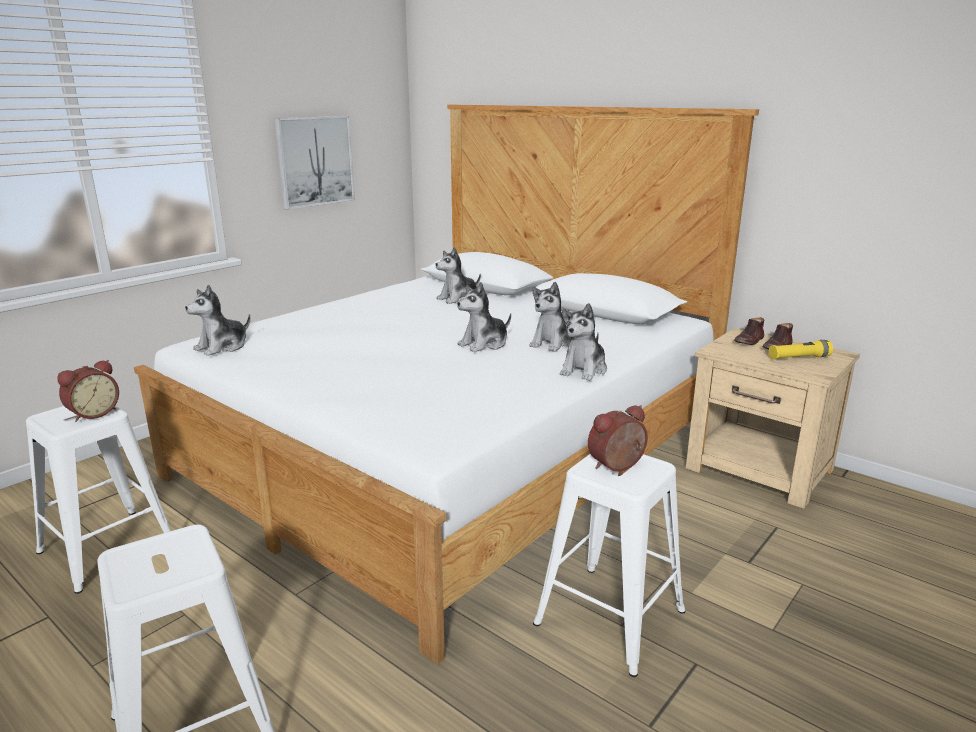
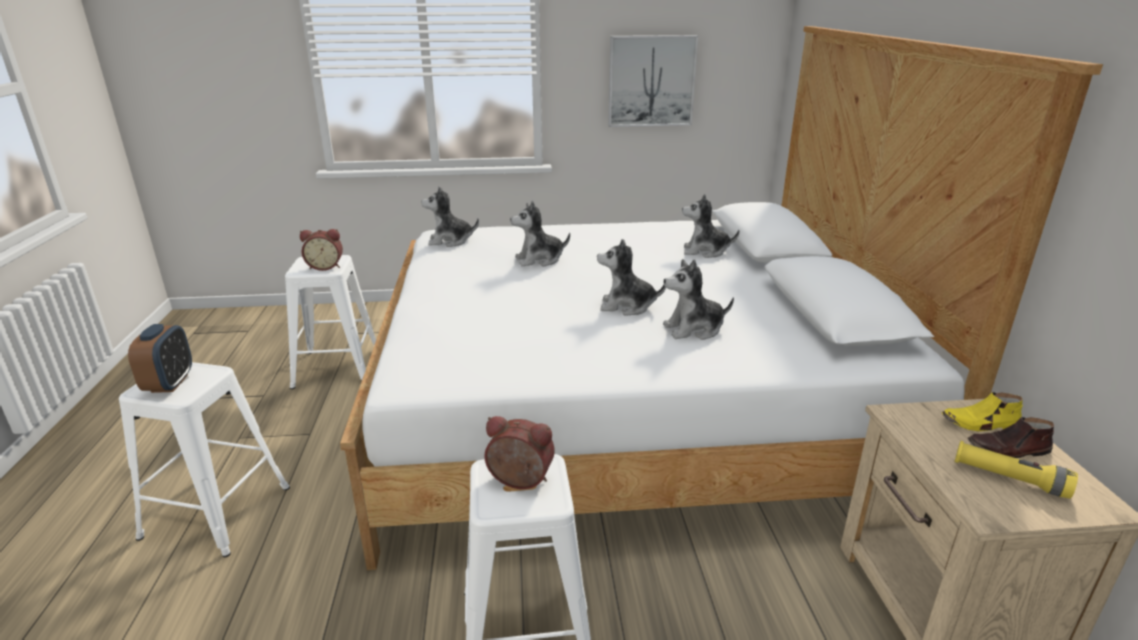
camera: 45 degrees right, 5 degrees up
plush toy [560,303,607,381] -> plush toy moved to [510,201,570,266]
brown shoe [734,317,764,345] -> yellow shoe [942,392,1023,431]
none -> alarm clock [128,324,192,393]

